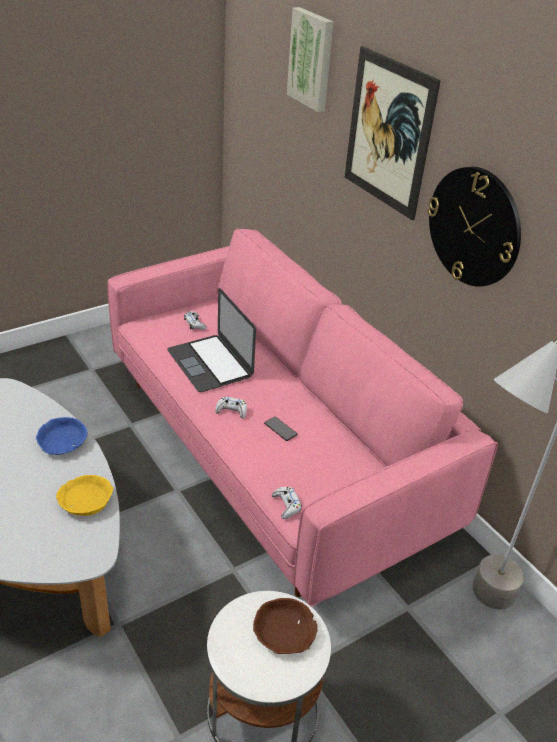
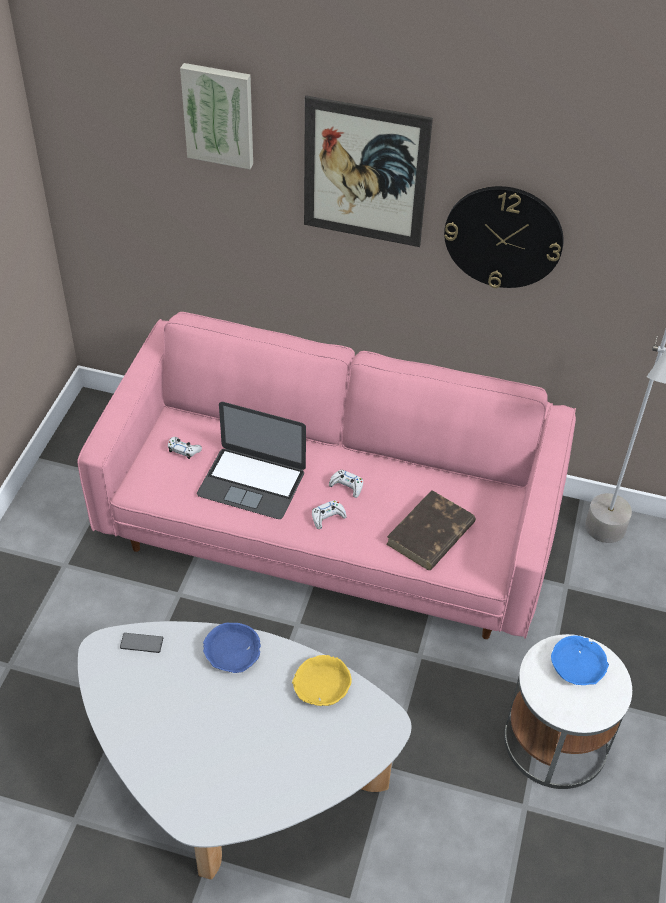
camera: 40 degrees left, 10 degrees up
brown bowl [253,598,318,654] -> blue bowl [551,636,609,685]
phone [264,417,298,441] -> phone moved to [120,633,163,653]
white game controller [272,487,302,519] -> white game controller moved to [329,470,363,498]
none -> brown book [386,490,476,570]

